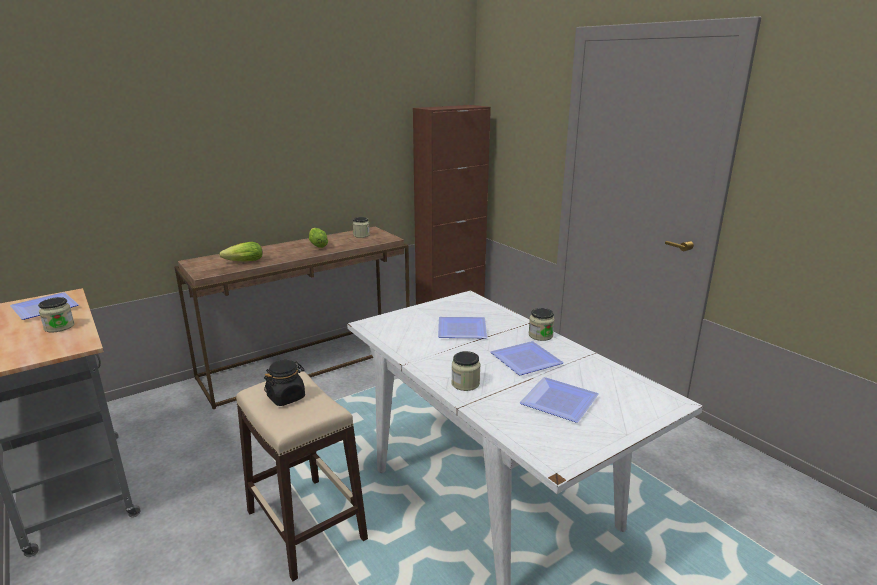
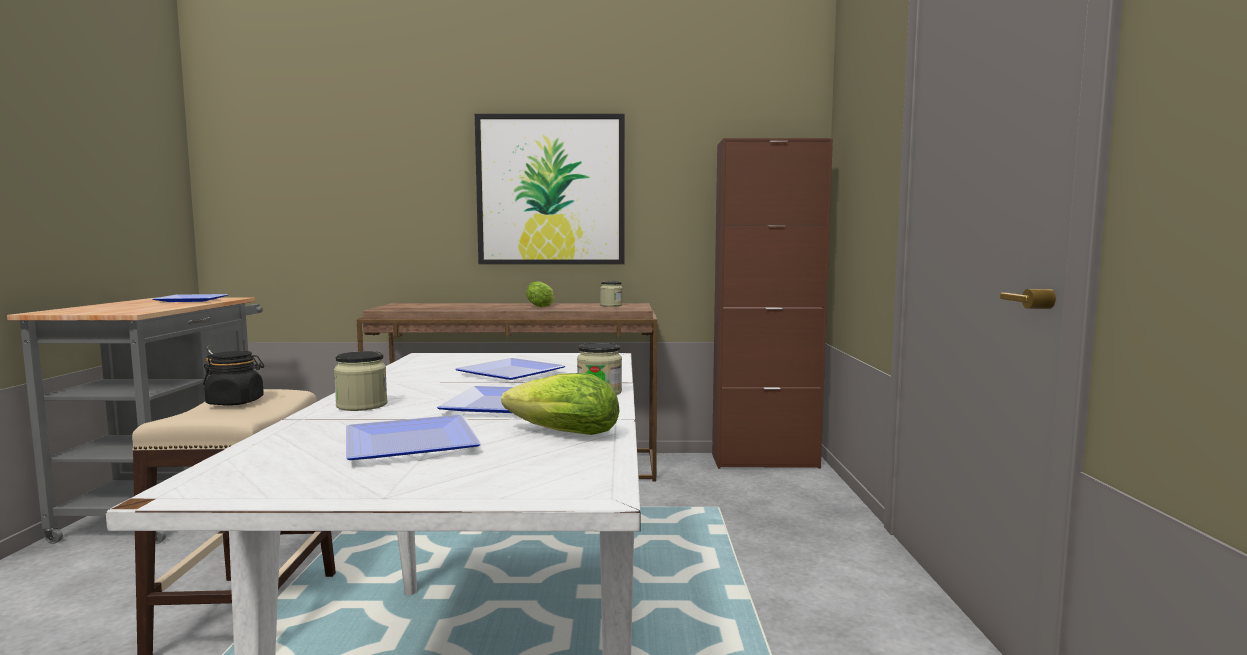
camera: 35 degrees right, 15 degrees down
jar [38,297,74,333] -> none
lettuce [219,242,263,261] -> lettuce moved to [501,373,620,435]
none -> picture [475,114,625,264]

